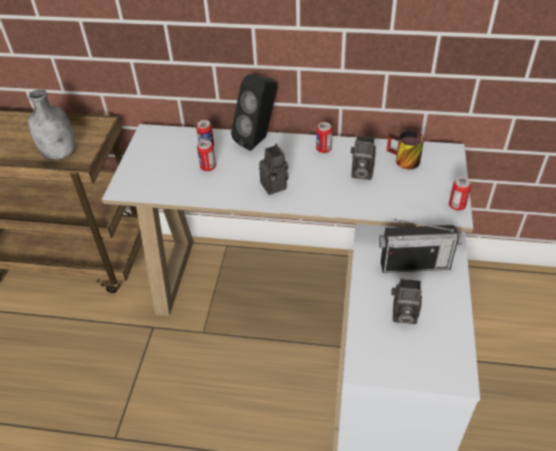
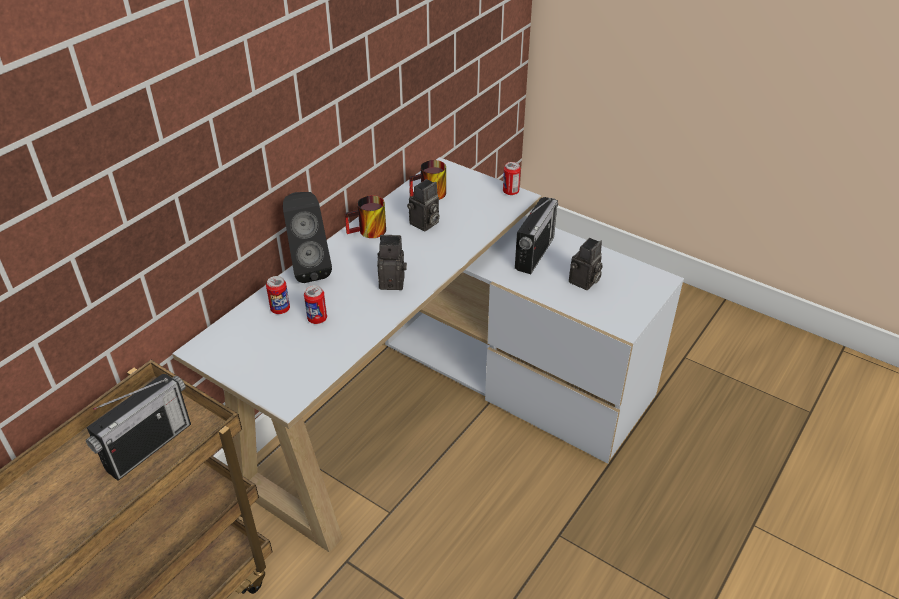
camera: 65 degrees left, 5 degrees down
grey bottle [28,89,75,160] -> radio [86,374,191,481]
can [316,122,332,153] -> mug [345,195,386,238]

